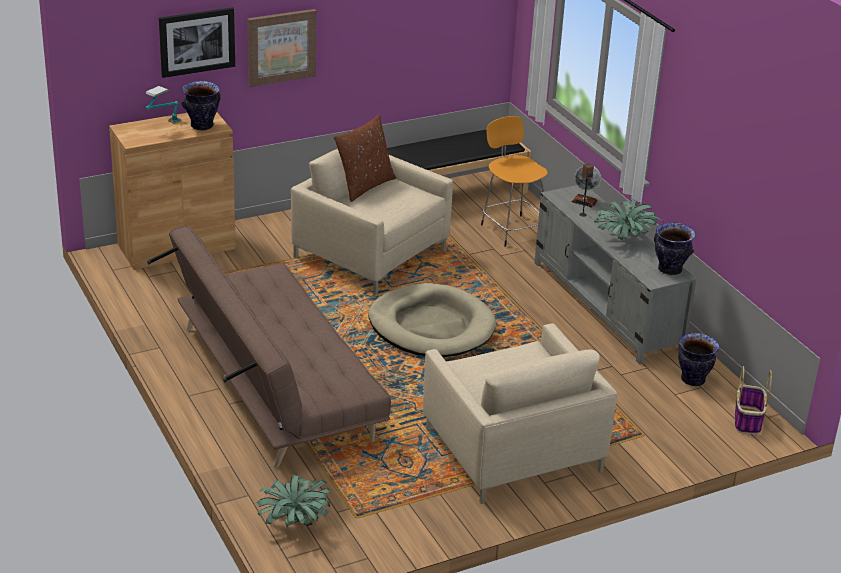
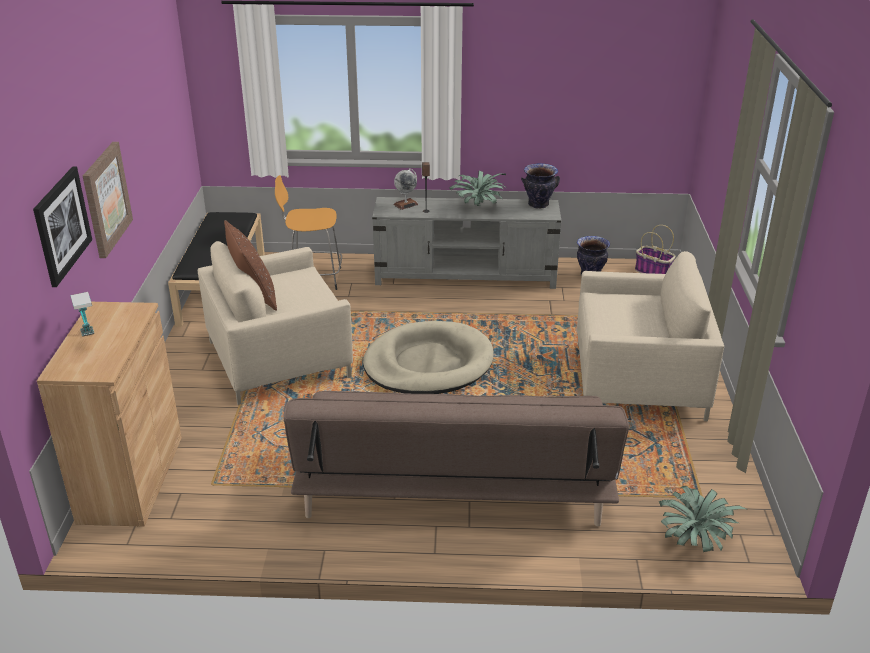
camera: 60 degrees left, 0 degrees up
vase [182,81,220,130] -> none

